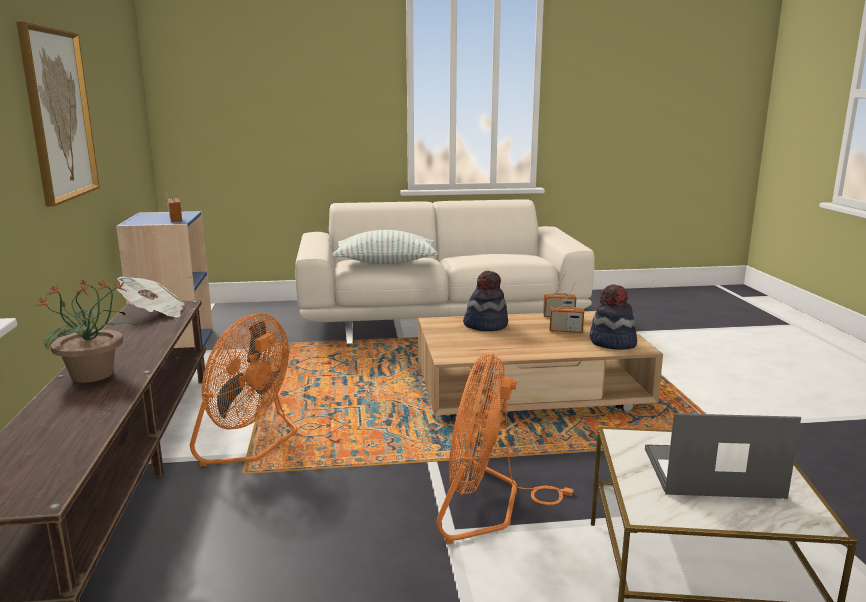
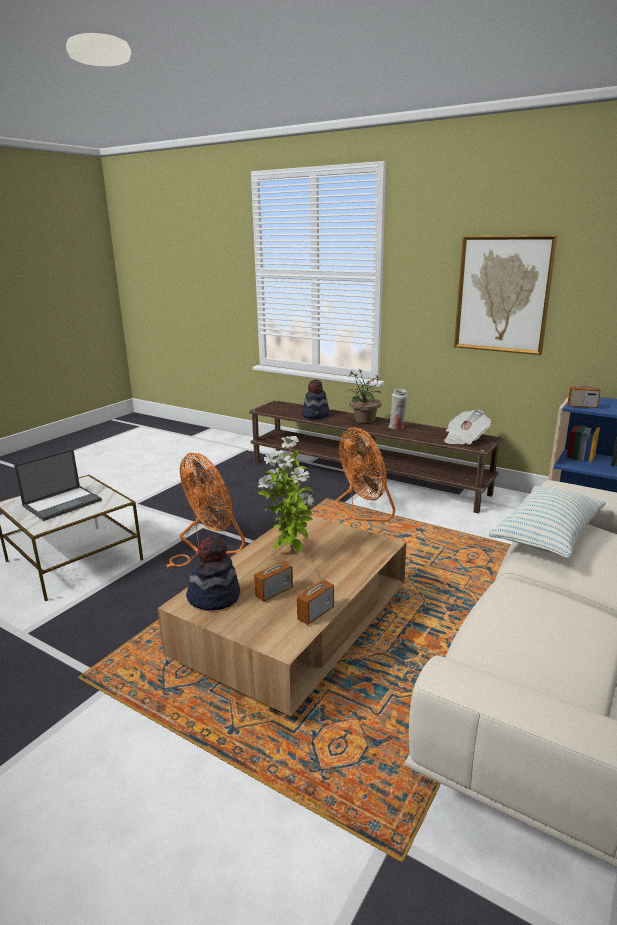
camera: 130 degrees right, 5 degrees up
hat [463,270,508,331] -> hat moved to [302,379,330,419]
none -> potted plant [258,436,314,554]
none -> white vase [388,389,408,430]

